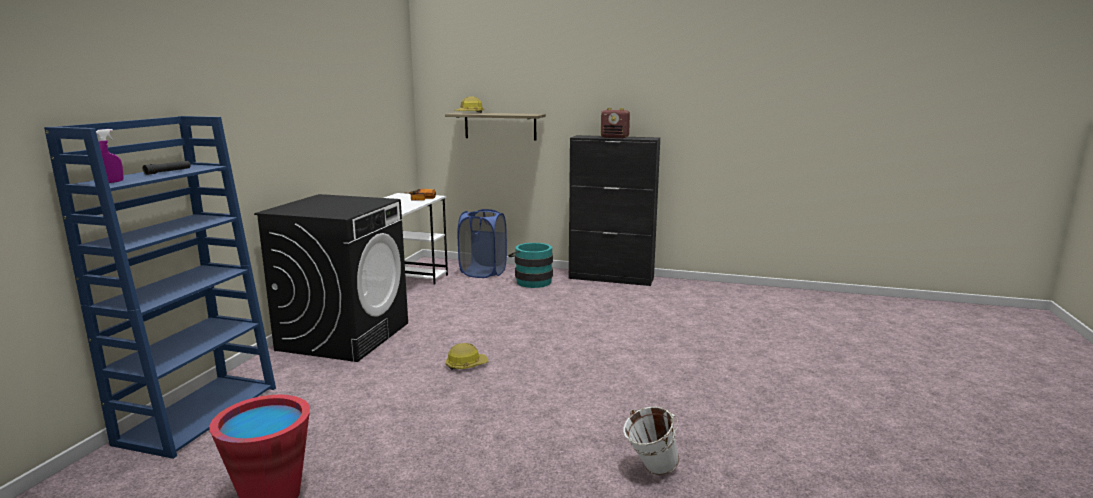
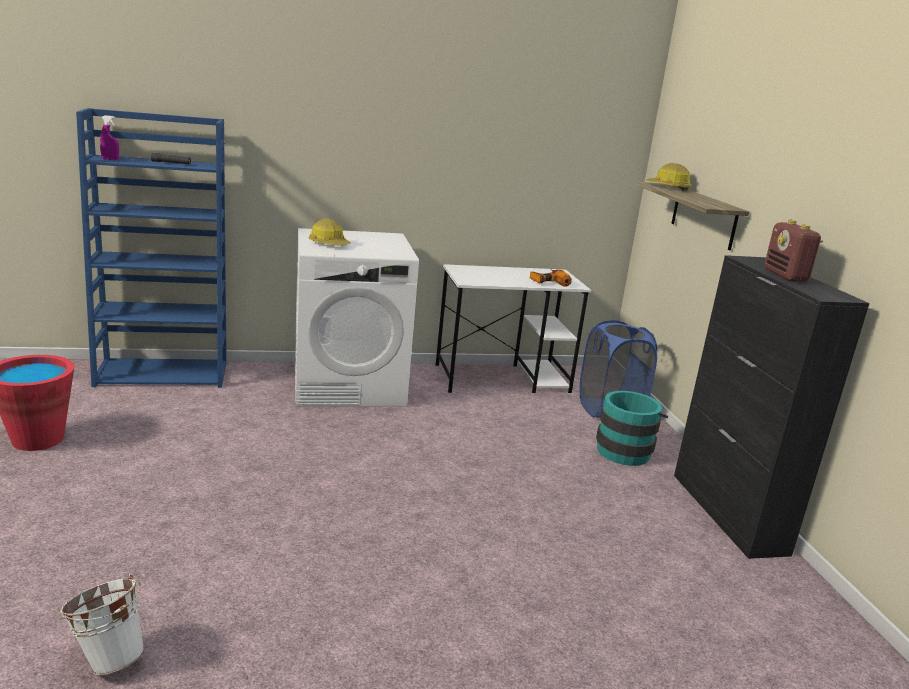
camera: 60 degrees right, 5 degrees up
black washing machine [254,194,408,362] -> white washing machine [295,228,419,407]
hard hat [445,343,488,370] -> hard hat moved to [309,218,351,246]

